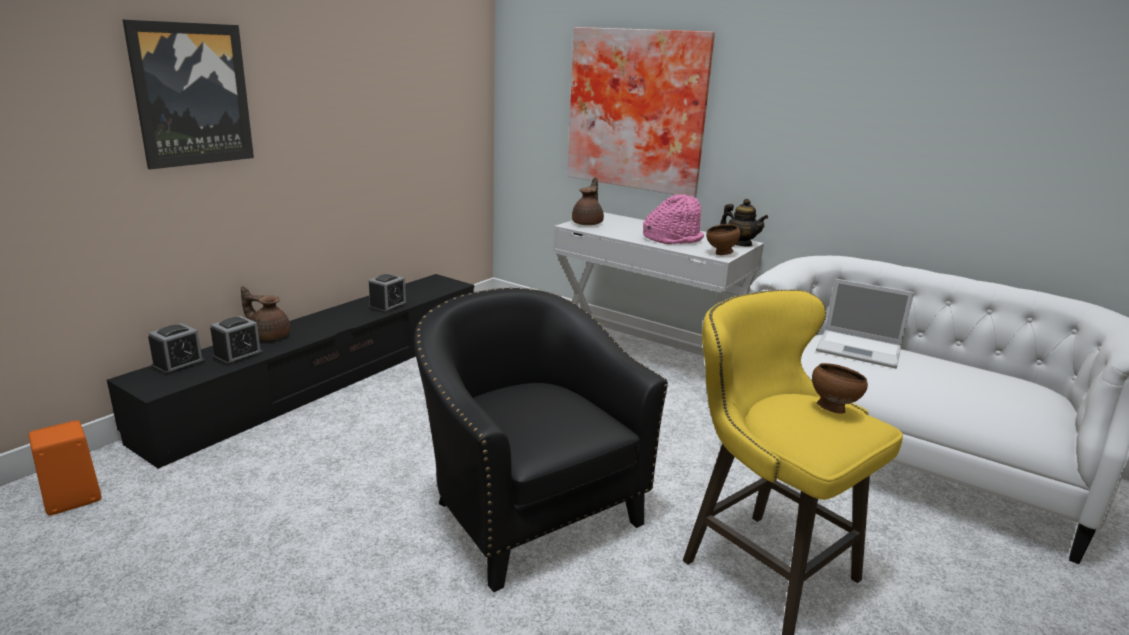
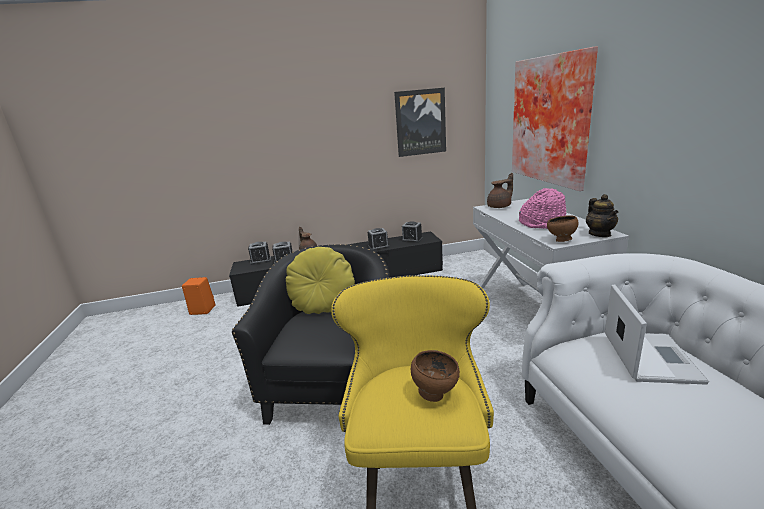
camera: 45 degrees right, 0 degrees up
picture [123,20,254,169] -> picture moved to [394,88,446,157]
laptop [816,279,914,369] -> laptop turned 150 degrees counterclockwise [605,284,709,385]
none -> yellow pillow [286,247,355,314]
none -> alarm clock [402,221,423,243]

